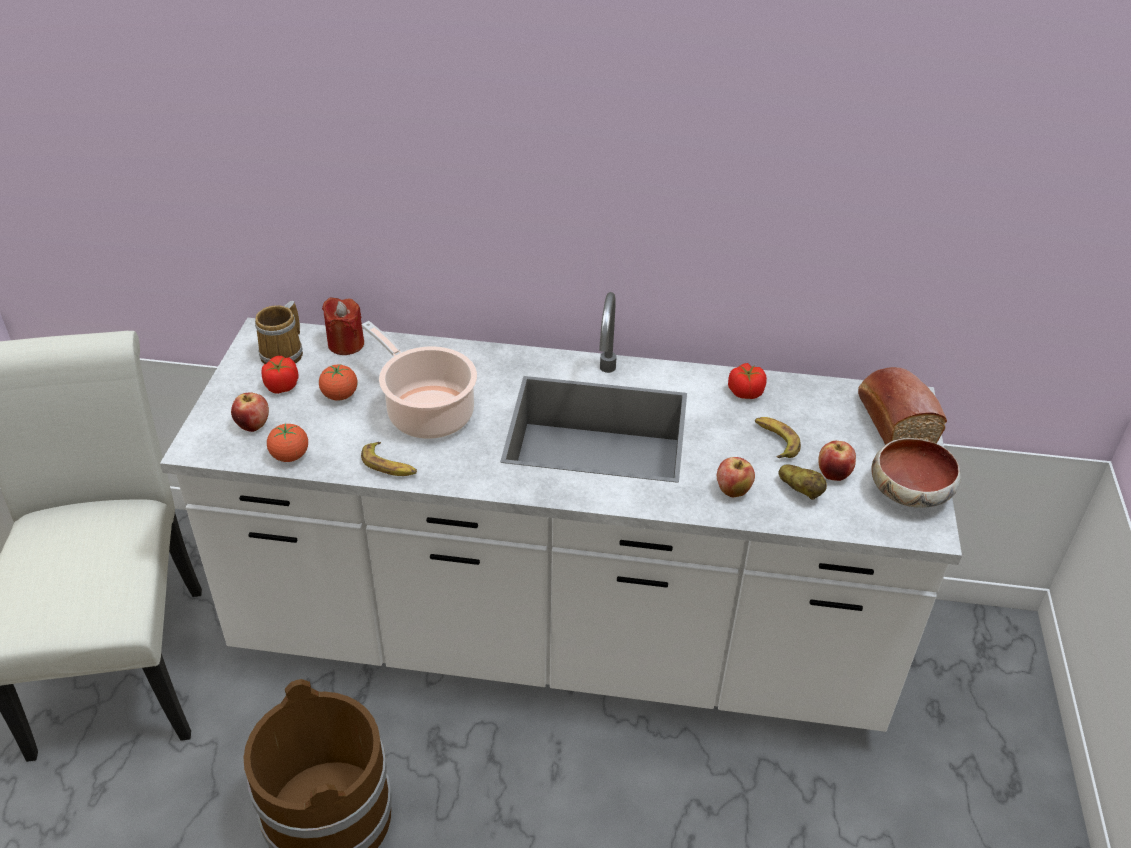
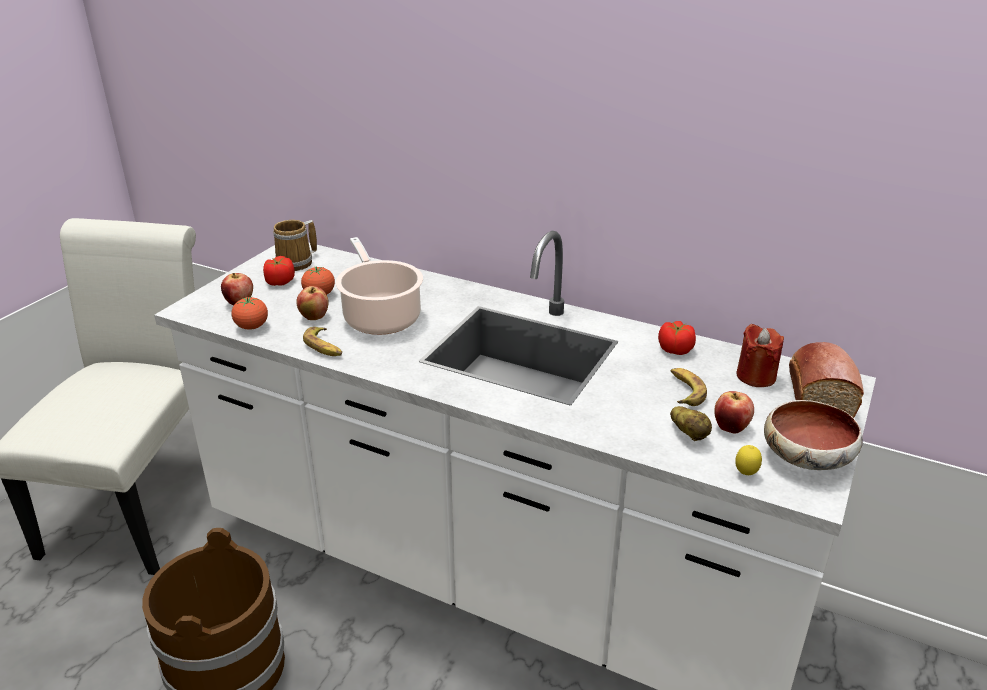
camera: 20 degrees right, 10 degrees down
red candle [322,297,364,355] -> red candle moved to [736,324,784,387]
apple [717,457,755,498] -> apple moved to [296,286,329,320]
none -> lemon [735,445,762,475]

